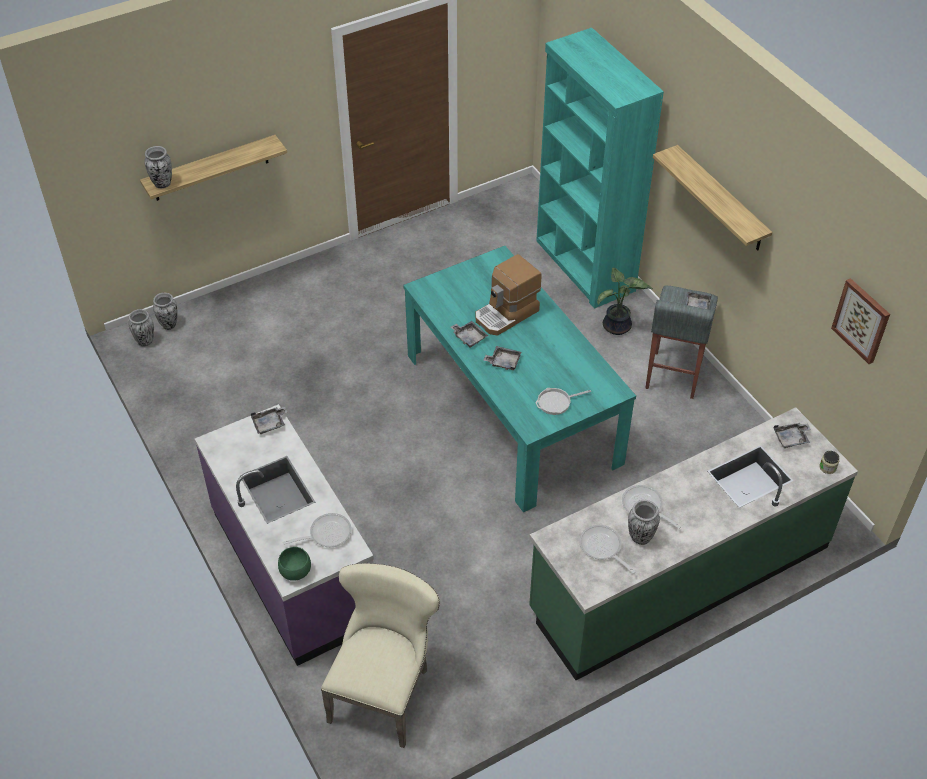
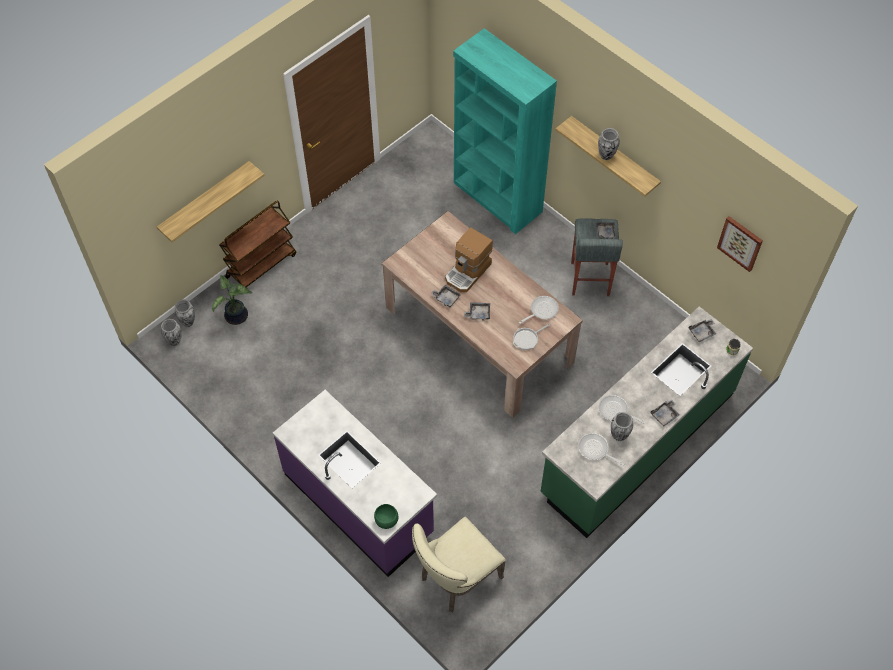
camera: 15 degrees left, 10 degrees up
vase [144,146,172,188] -> vase moved to [598,128,620,160]
grey tray [251,407,288,434] -> grey tray moved to [651,399,679,427]
frying pan [283,513,352,547] -> frying pan moved to [519,296,559,324]
beige chair [321,563,440,748] -> beige chair turned 135 degrees counterclockwise [412,517,506,612]
turquoise dining table [403,246,636,512] -> beige dining table [382,211,583,418]
potted plant [597,268,653,335] -> potted plant moved to [212,275,253,325]
none -> brown cart [219,200,296,289]

